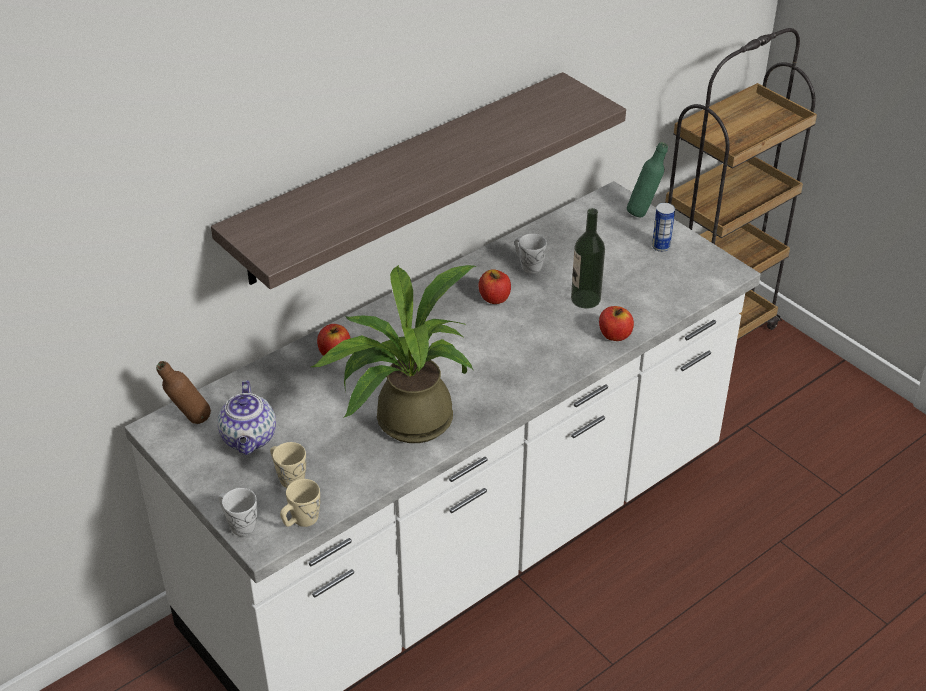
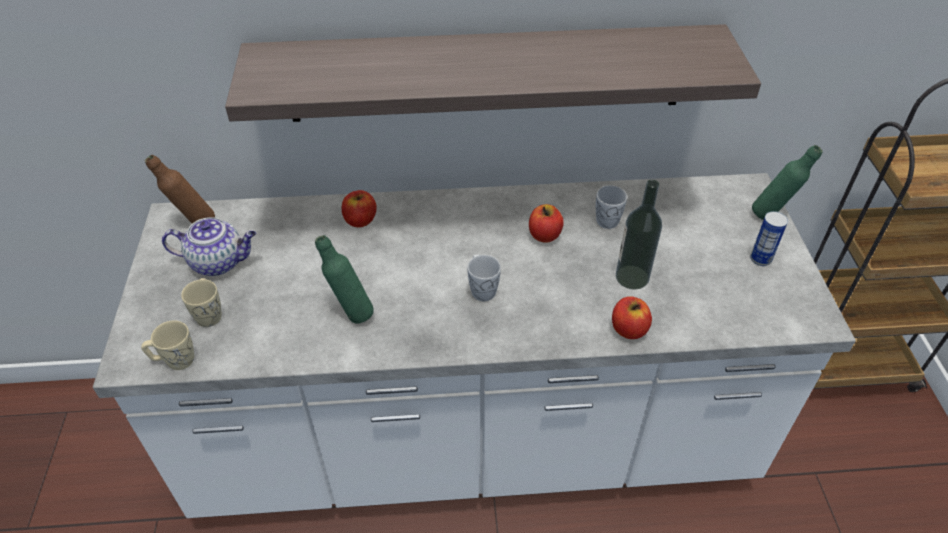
camera: 35 degrees right, 5 degrees up
teapot [218,380,276,455] -> teapot turned 120 degrees counterclockwise [162,217,256,276]
white mug [218,488,257,536] -> white mug moved to [467,254,501,301]
potted plant [311,265,476,443] -> green bottle [315,235,374,324]

